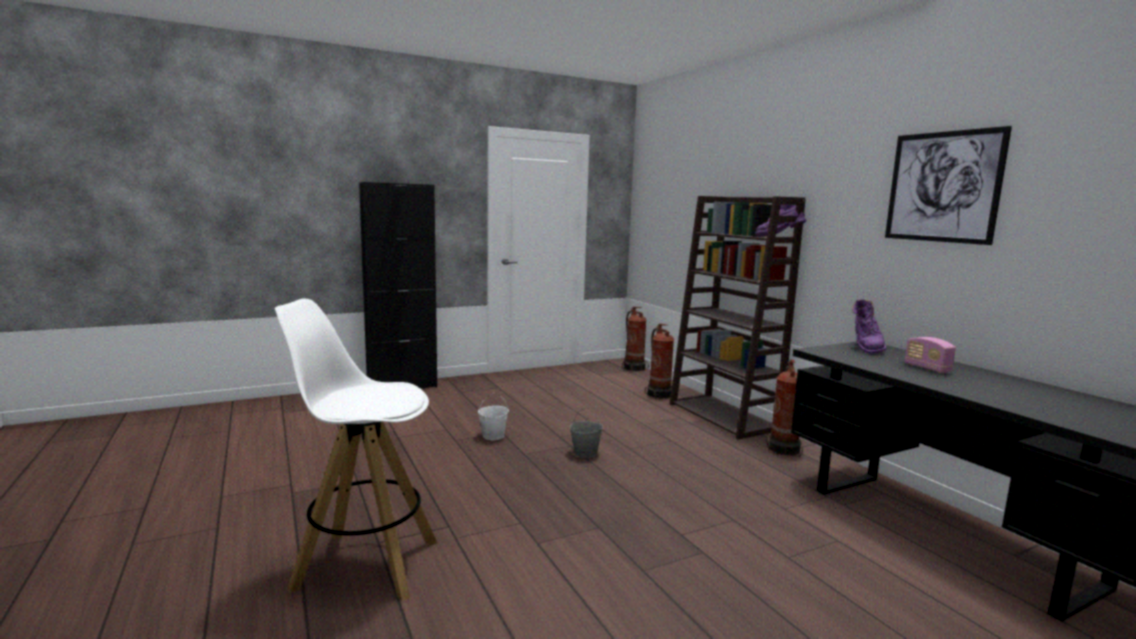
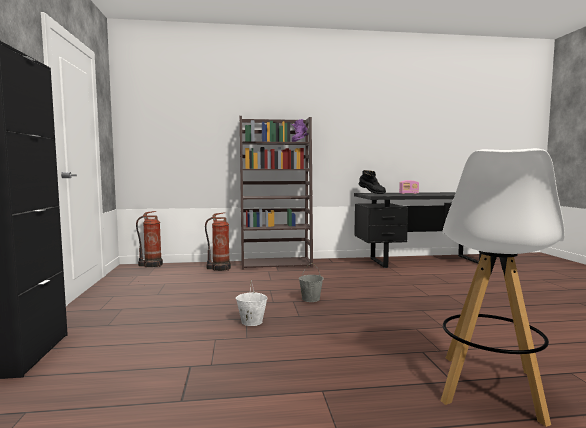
camera: 70 degrees left, 5 degrees down
fire extinguisher [766,359,803,456] -> none
purple boot [852,299,887,354] -> black boot [359,170,386,194]
picture [885,126,1012,245] -> none

